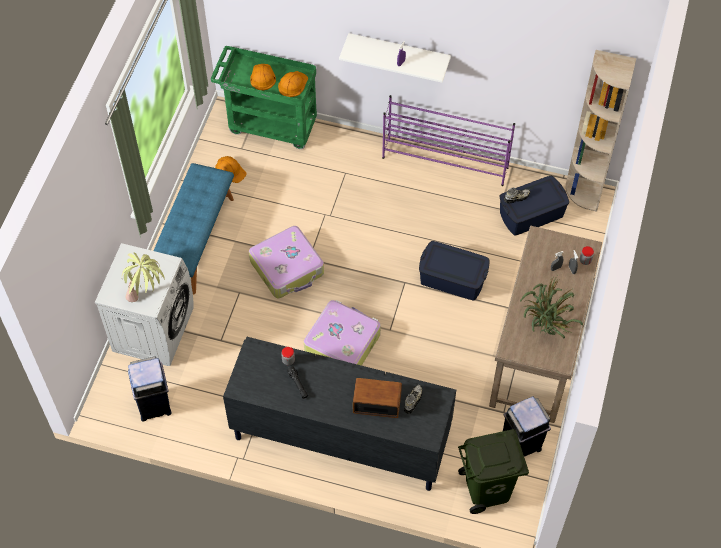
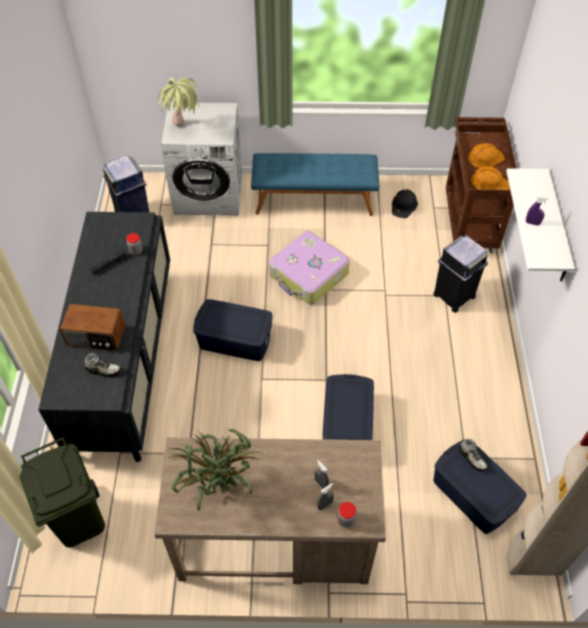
camera: 75 degrees right, 5 degrees down
green cart [211,46,317,149] -> brown cart [446,117,517,253]
orange hard hat [215,156,247,183] -> black hard hat [392,189,418,218]
suitcase [304,300,381,366] -> blue storage box [193,299,272,361]
radio [353,378,402,418] -> radio turned 105 degrees clockwise [60,304,125,351]
purple shoe rack [382,95,515,186] -> none
black trash can [503,396,551,457] -> black trash can moved to [433,235,488,313]

